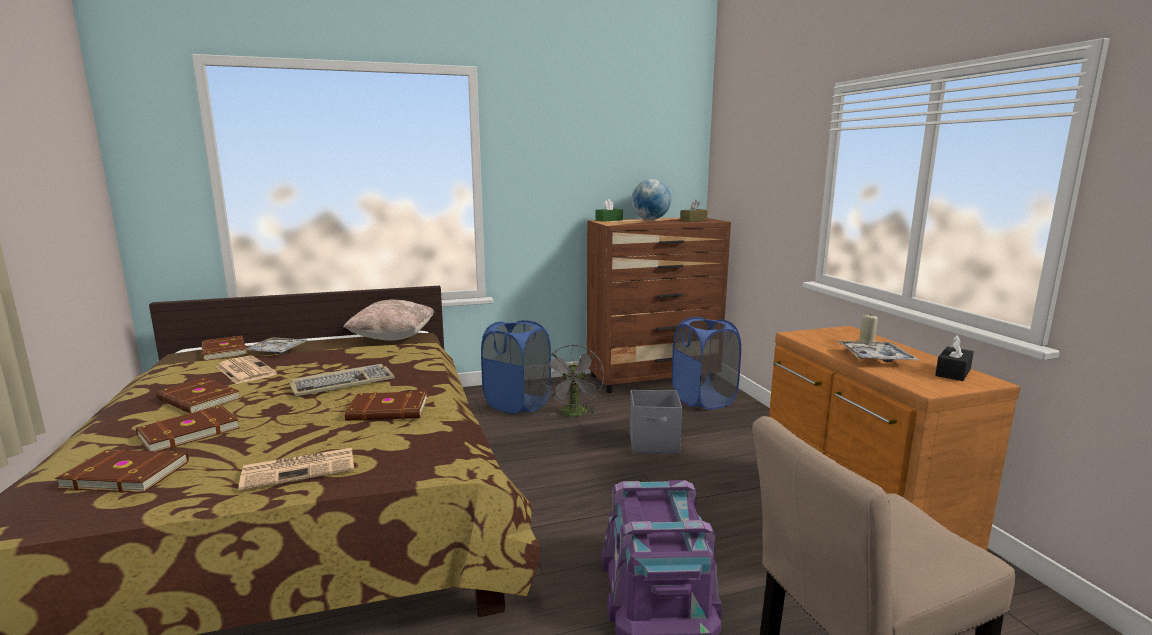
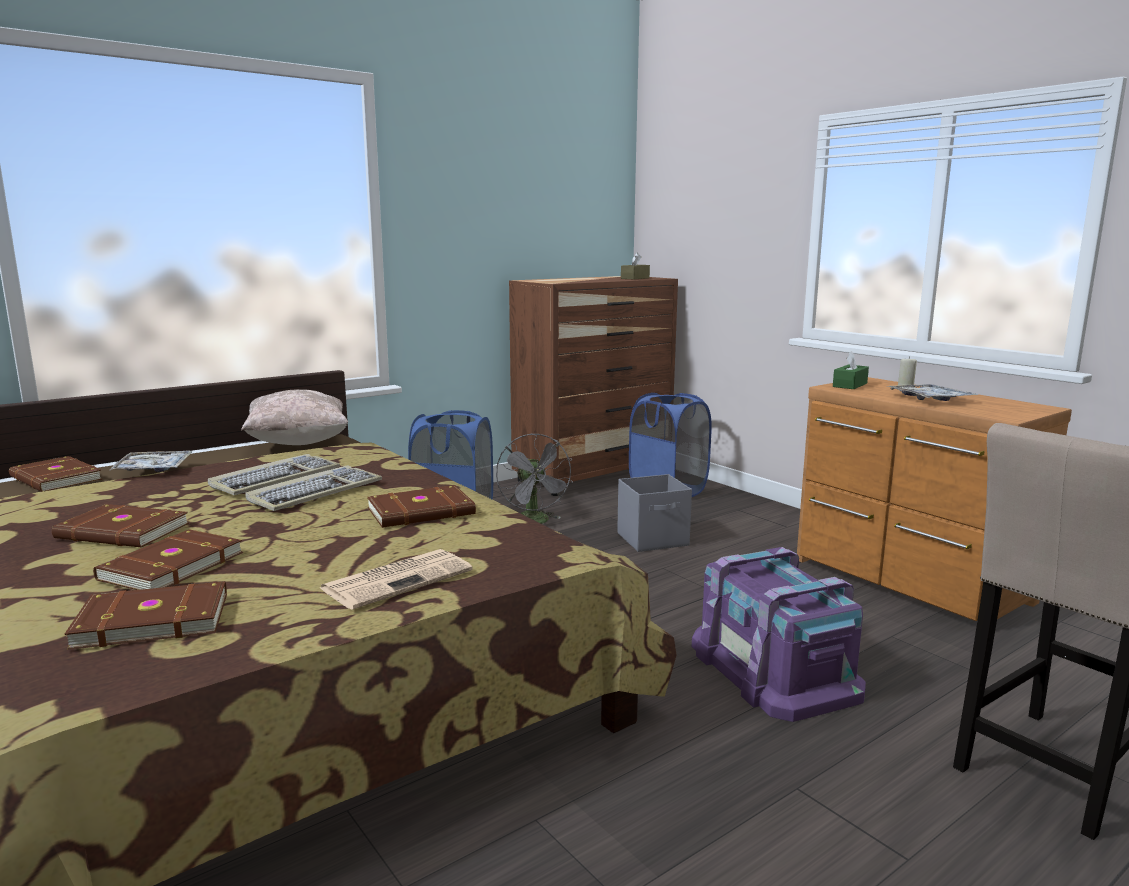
camera: 20 degrees left, 0 degrees up
newspaper [216,356,277,384] -> none
green tissue box [596,199,623,222] -> green tissue box moved to [833,351,869,389]
globe [631,179,671,220] -> none
black tissue box [935,335,974,381] -> none
none -> keyboard [208,454,340,495]

